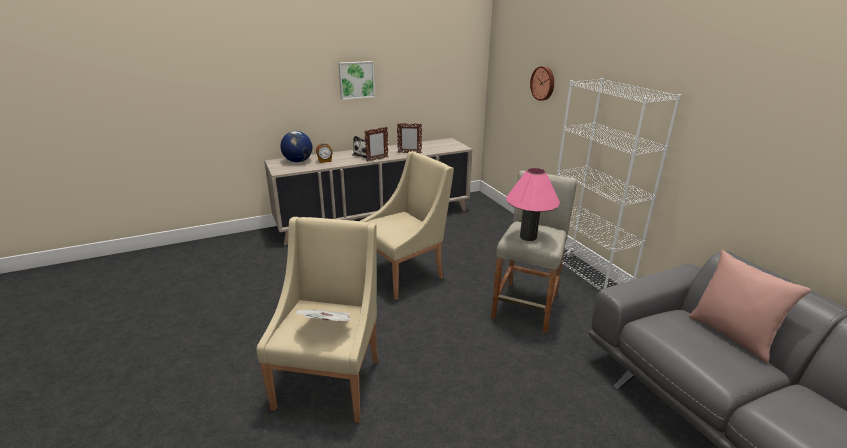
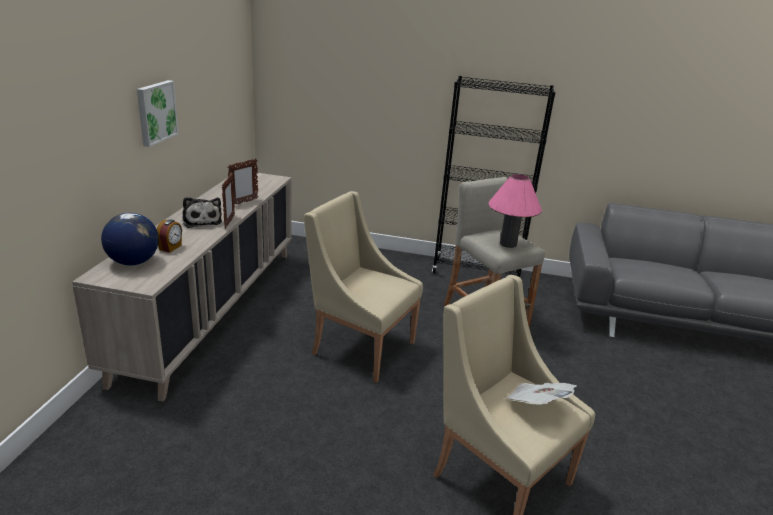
camera: 55 degrees left, 0 degrees up
beige armchair [360,152,454,300] -> beige armchair turned 60 degrees counterclockwise [304,191,423,383]
wall clock [530,66,554,101] -> none
white bookcase [556,78,681,290] -> black bookcase [432,76,556,277]
pink pillow [689,250,811,363] -> none

